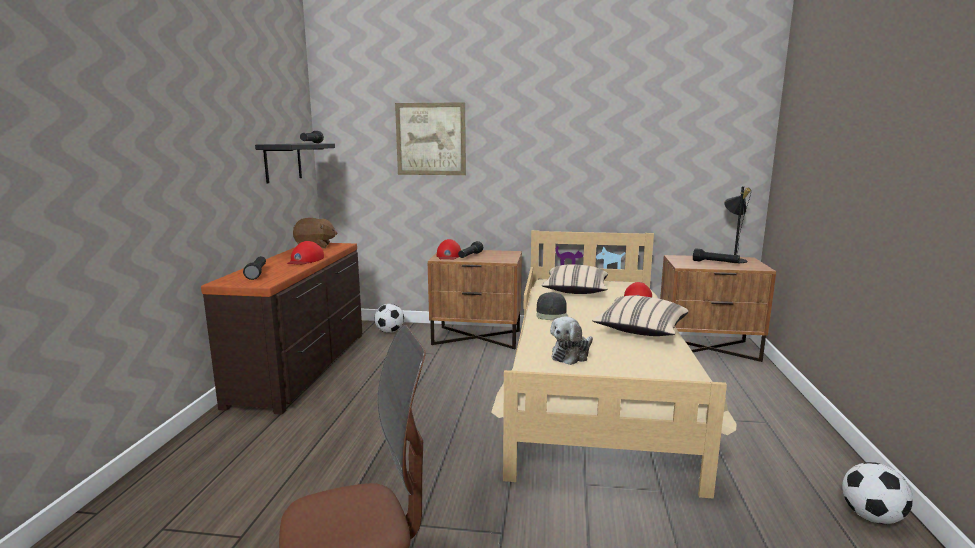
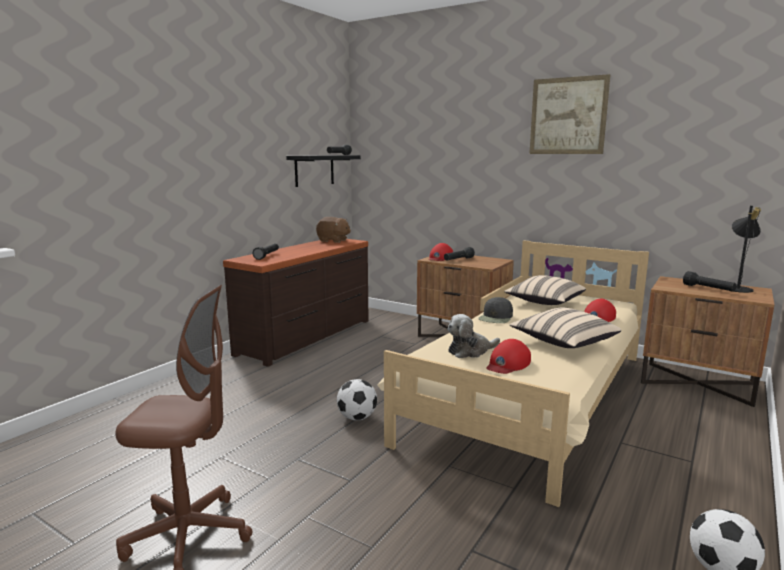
camera: 25 degrees right, 0 degrees up
red cap [287,241,324,265] -> red cap moved to [486,339,531,374]
football [374,304,404,333] -> football moved to [337,379,377,420]
picture [395,102,466,175] -> picture moved to [529,74,610,154]

